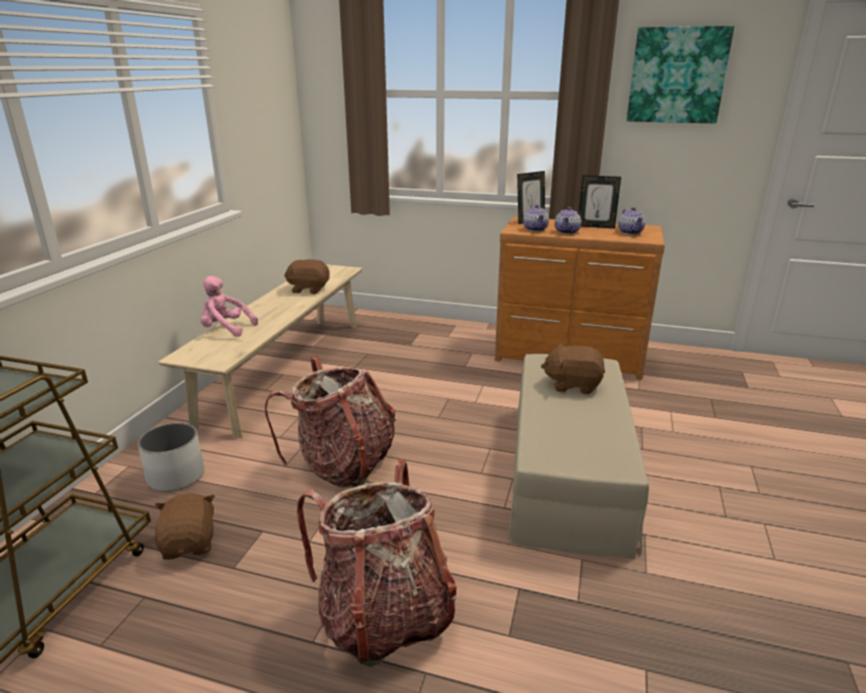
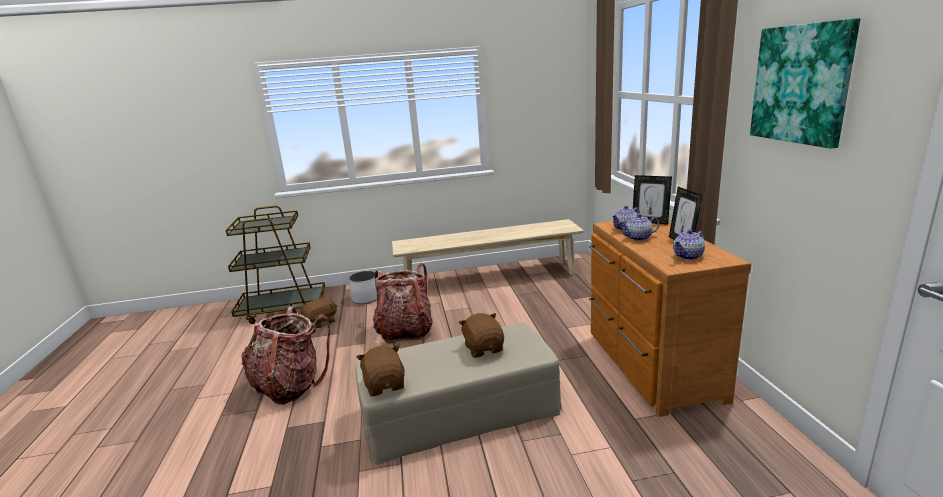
camera: 65 degrees right, 5 degrees down
pink plush toy [201,276,258,337] -> none
brown plush toy [284,259,330,294] -> brown plush toy moved to [356,345,405,396]

